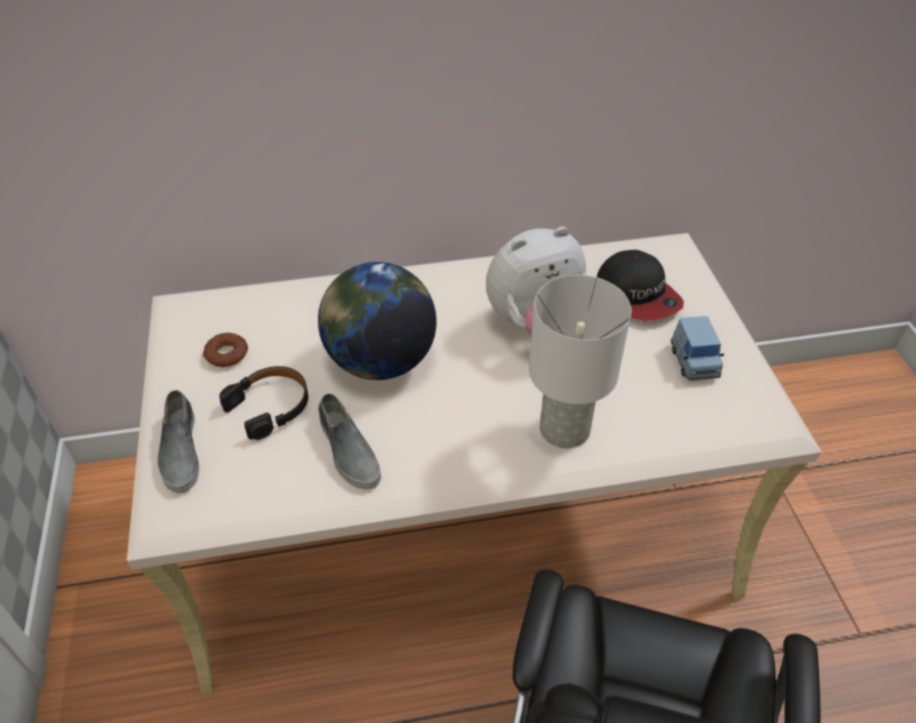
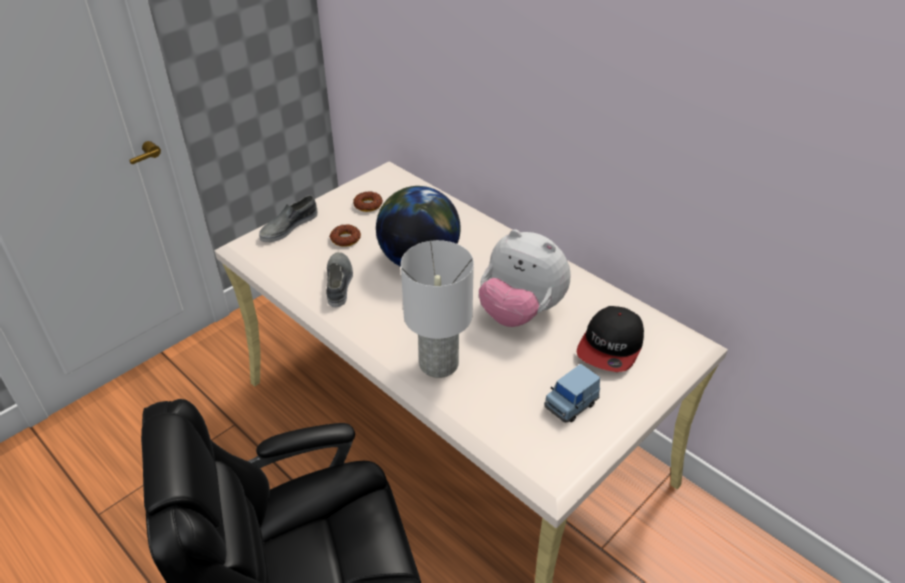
camera: 55 degrees right, 5 degrees down
black headphones [219,366,308,440] -> donut [330,224,361,247]
grey shoe [318,393,381,489] -> grey shoe turned 150 degrees clockwise [326,252,353,307]

